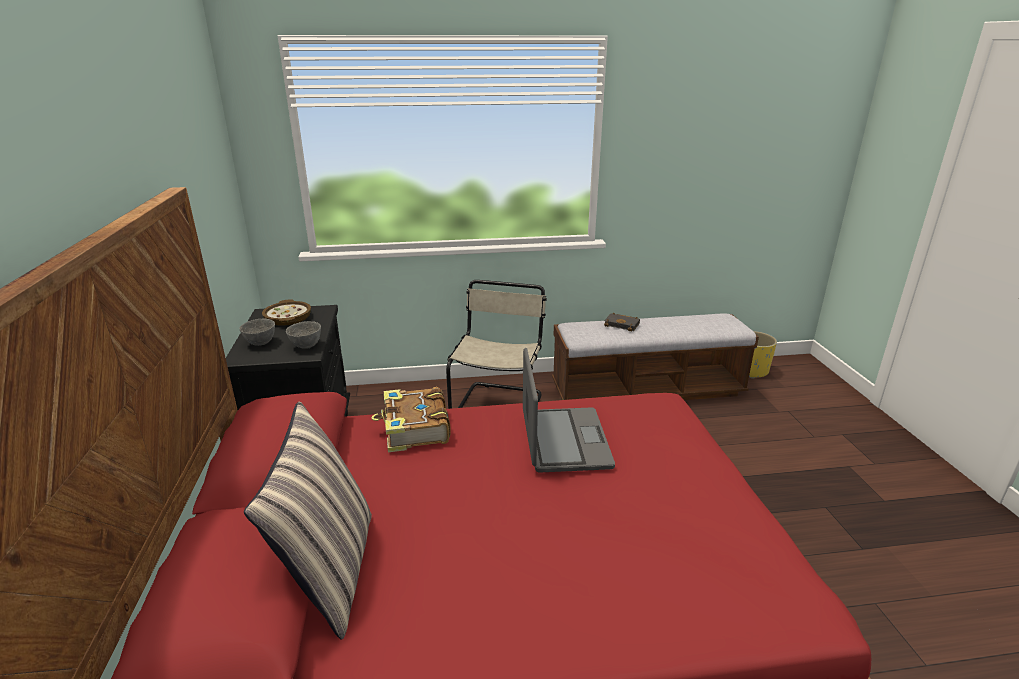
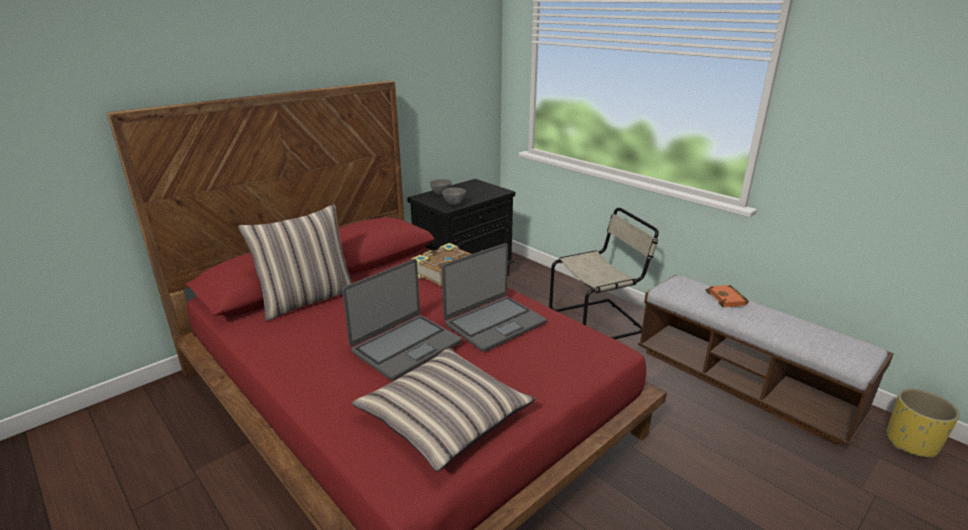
camera: 55 degrees right, 0 degrees up
bowl [262,299,311,326] -> none
black book [604,313,640,332] -> orange book [705,285,749,307]
none -> laptop [342,259,462,381]
none -> pillow [352,348,535,471]

